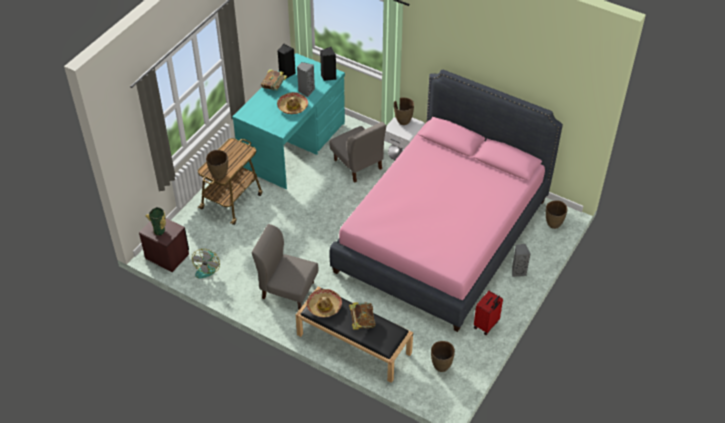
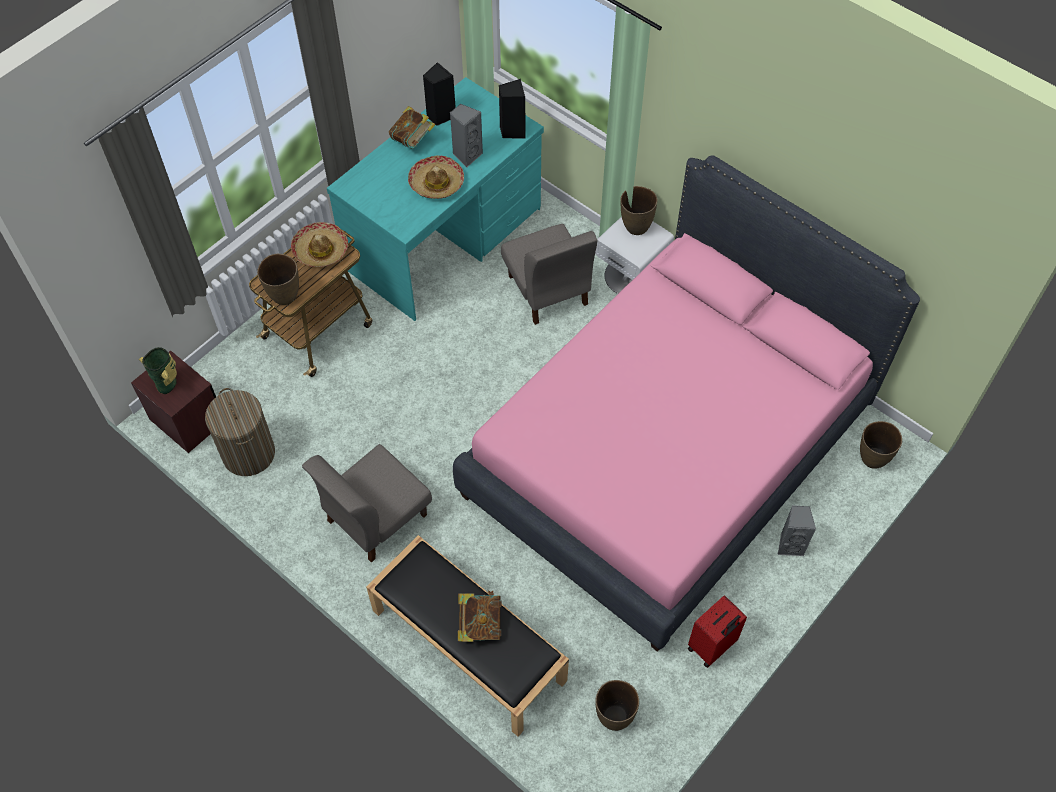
camera: 10 degrees right, 10 degrees up
fan [192,249,220,278] -> laundry basket [205,388,275,476]
grey chair [252,224,319,310] -> grey chair turned 75 degrees counterclockwise [302,444,432,563]
hat [307,289,342,317] -> hat moved to [291,222,348,267]

